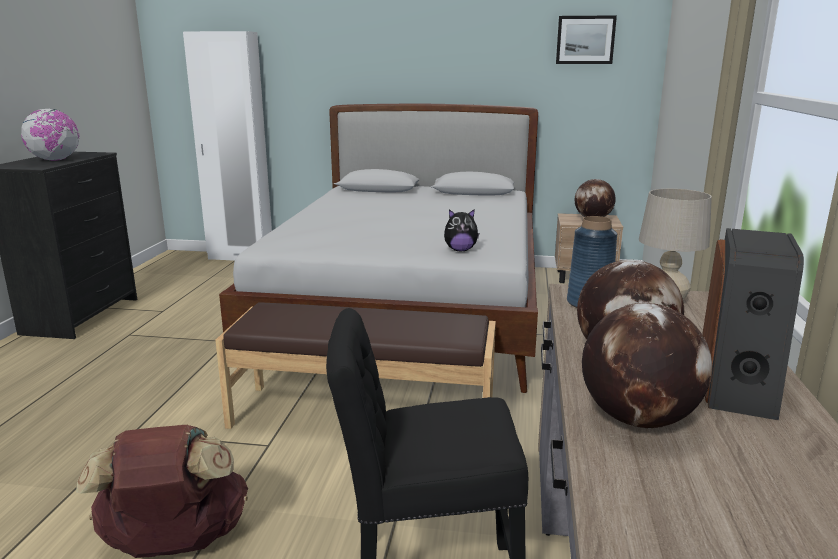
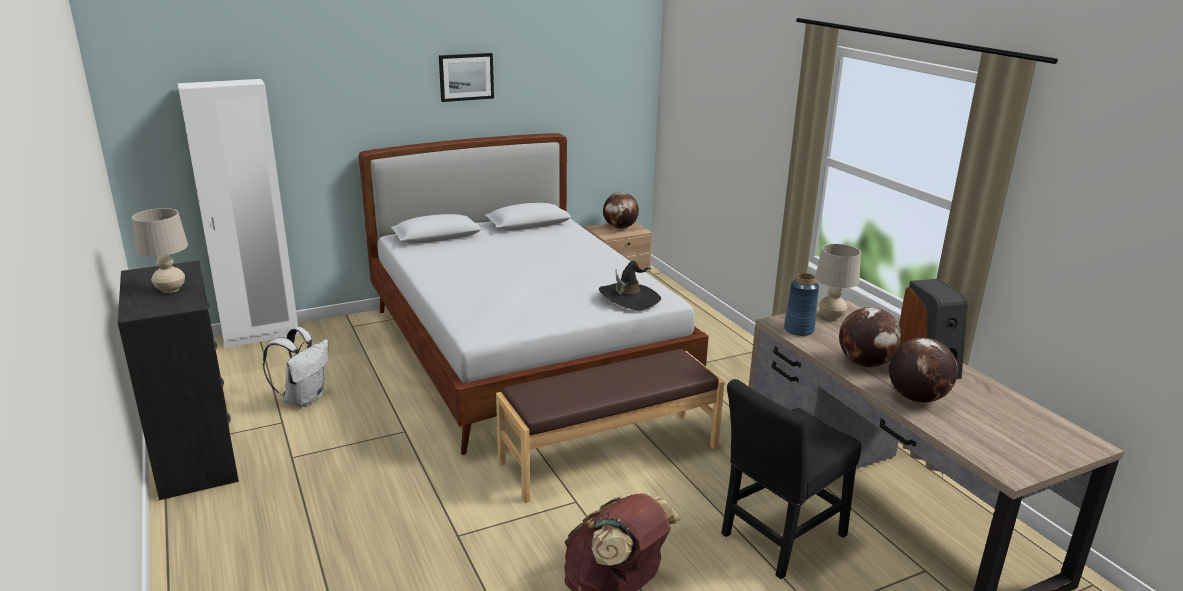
camera: 35 degrees left, 5 degrees up
globe [21,109,79,161] -> beige table lamp [132,208,188,293]
plush toy [444,209,479,251] -> black hat [599,261,661,310]
picture [556,15,617,64] -> picture moved to [439,53,494,102]
none -> white backpack [263,327,329,408]

